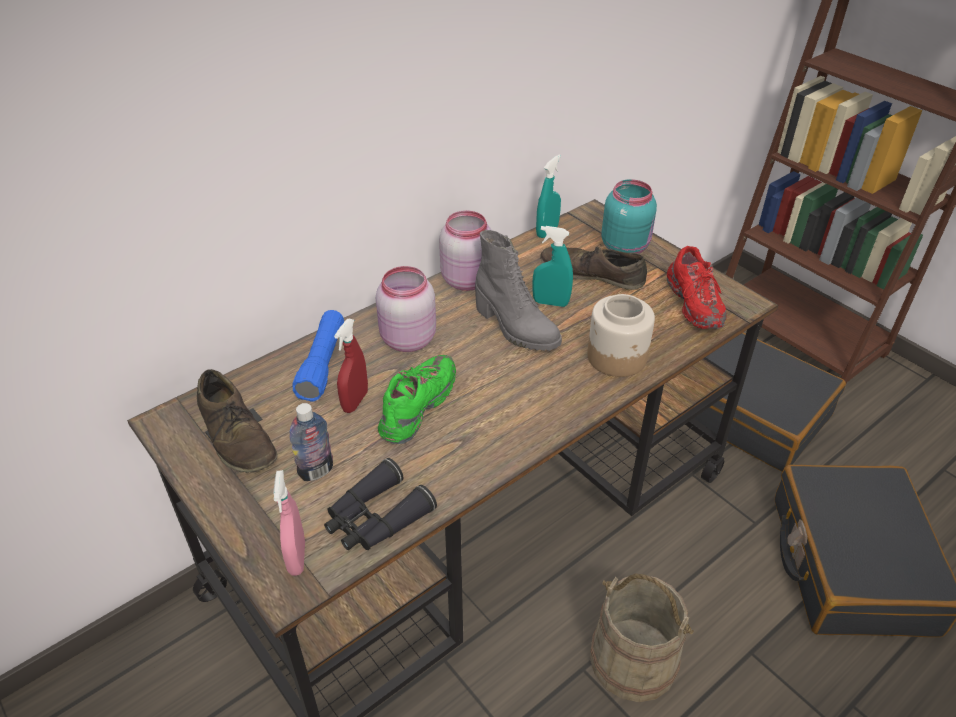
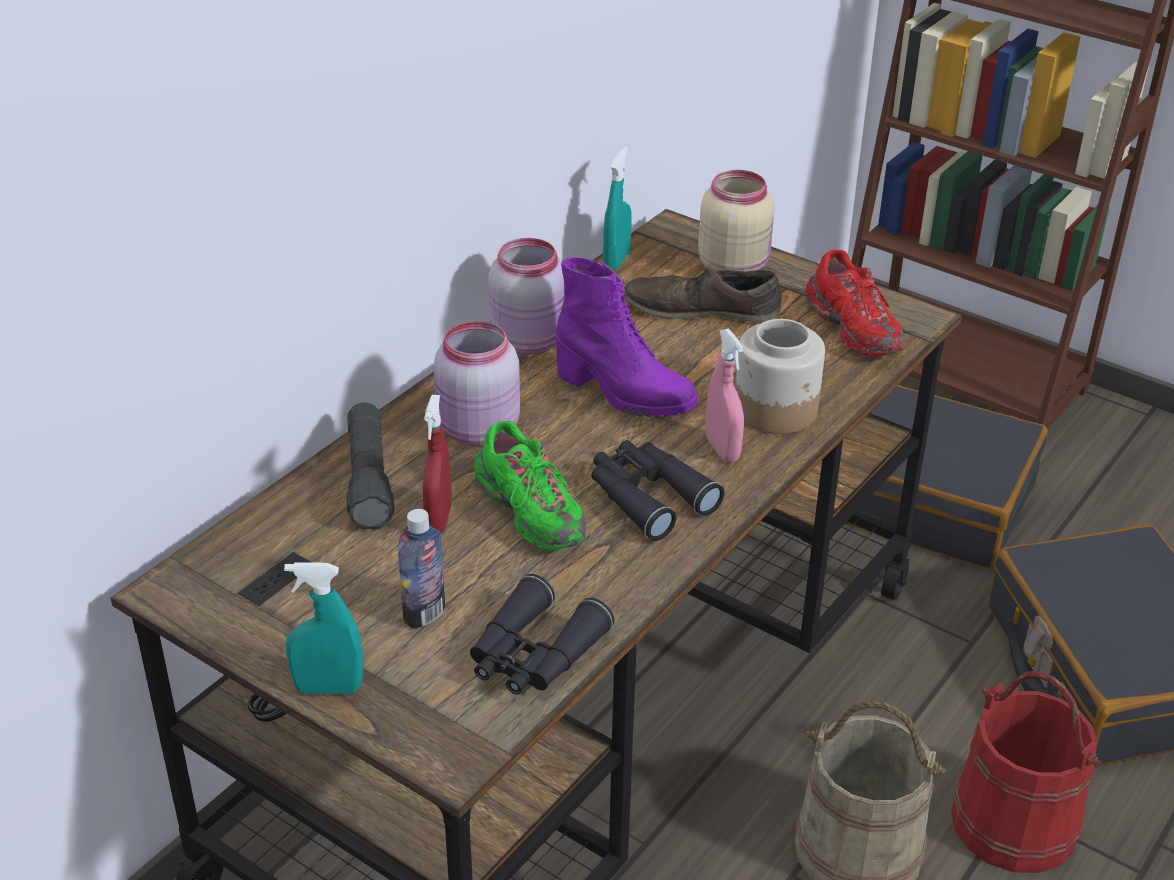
camera: 15 degrees left, 5 degrees down
brown shoe [197,369,277,473] -> none
pink spray bottle [273,470,305,576] -> pink spray bottle moved to [706,328,744,462]
blue flashlight [292,310,344,402] -> black flashlight [347,402,394,530]
green shoe [378,355,456,444] -> green shoe turned 135 degrees clockwise [474,421,587,551]
grey boot [475,230,562,351] -> purple boot [556,257,698,417]
turquoise spray bottle [532,226,573,307] -> turquoise spray bottle moved to [284,562,363,694]
turquoise jar [601,179,657,254] -> beige jar [698,170,775,271]
none -> black binoculars [591,440,725,541]
none -> red bucket [951,671,1101,873]

